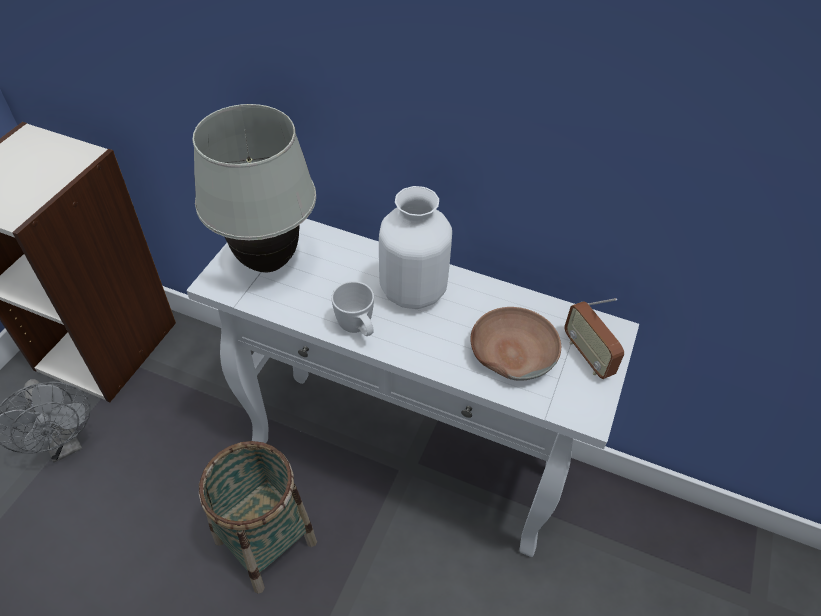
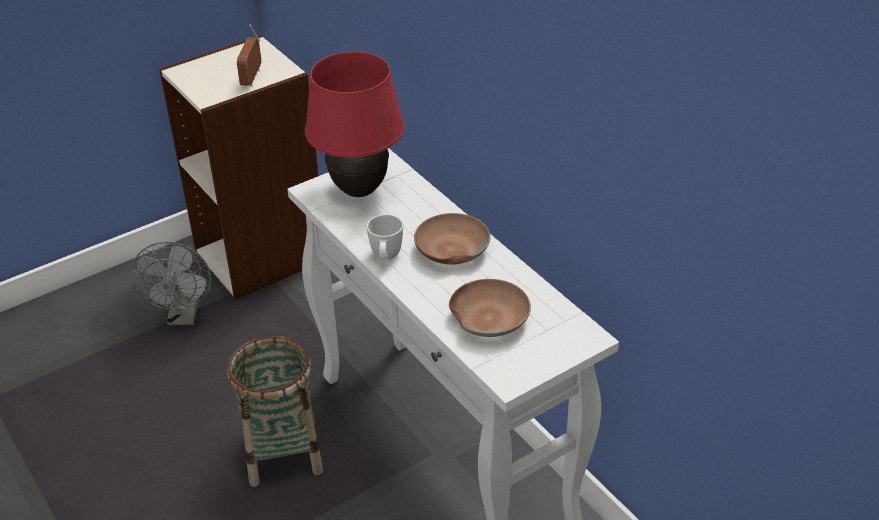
camera: 35 degrees right, 10 degrees down
white table lamp [192,104,316,273] -> red table lamp [305,52,405,197]
white vase [379,186,452,309] -> brown bowl [414,213,490,265]
radio [564,298,624,379] -> radio moved to [237,24,261,86]

